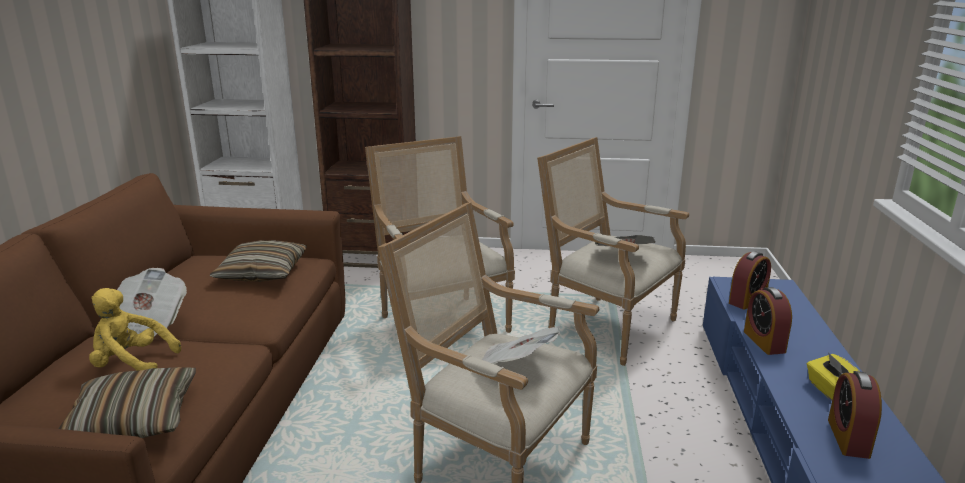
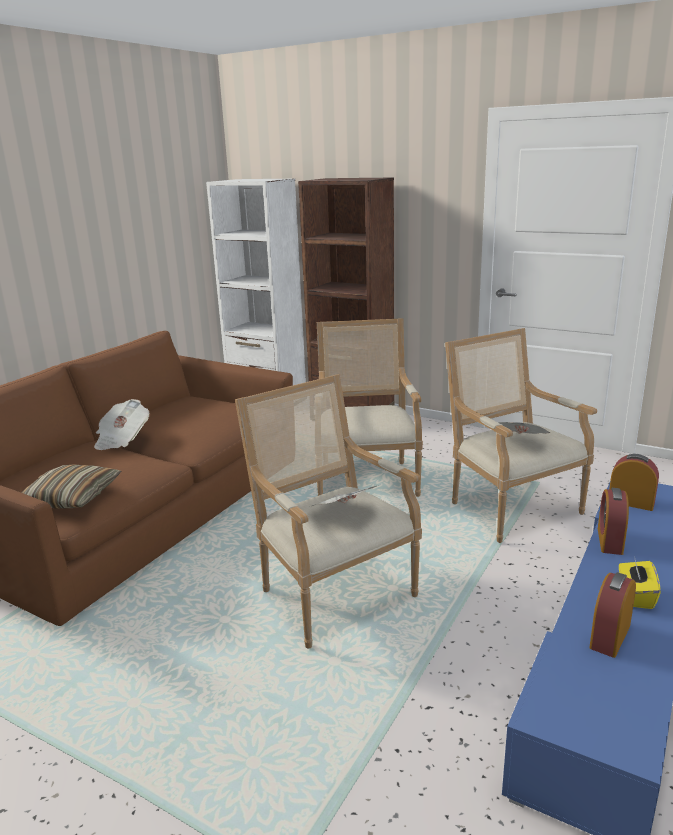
camera: 25 degrees right, 0 degrees up
yellow plush toy [89,288,181,371] -> none
pillow [210,240,307,282] -> none
alarm clock [729,251,771,310] -> alarm clock turned 135 degrees counterclockwise [609,454,659,511]

